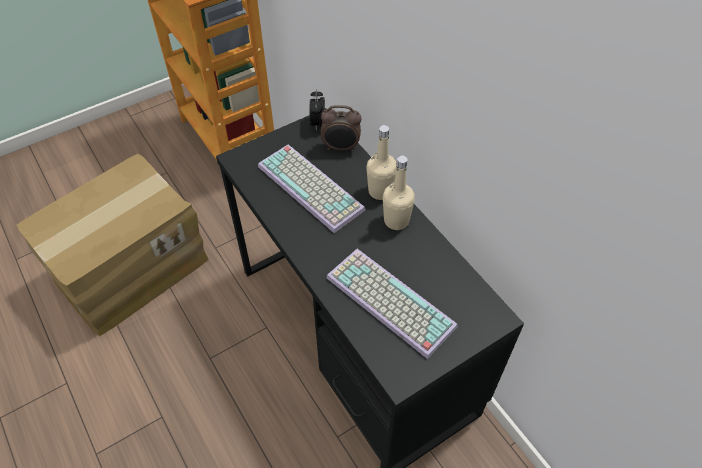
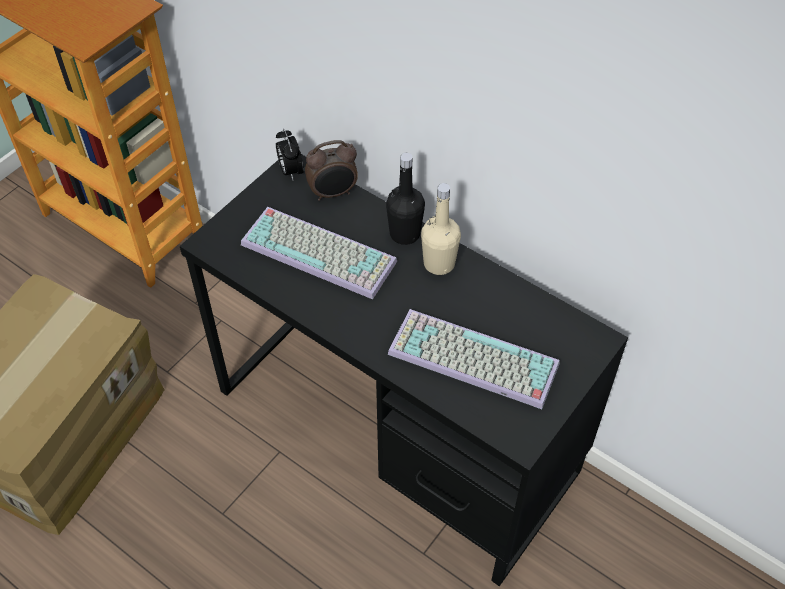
camera: 20 degrees left, 0 degrees up
beige bottle [366,125,397,200] -> black bottle [386,153,425,245]

